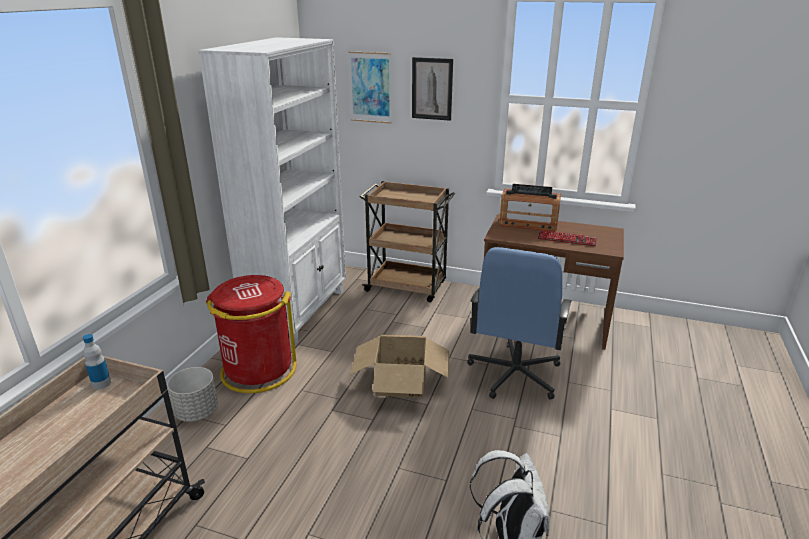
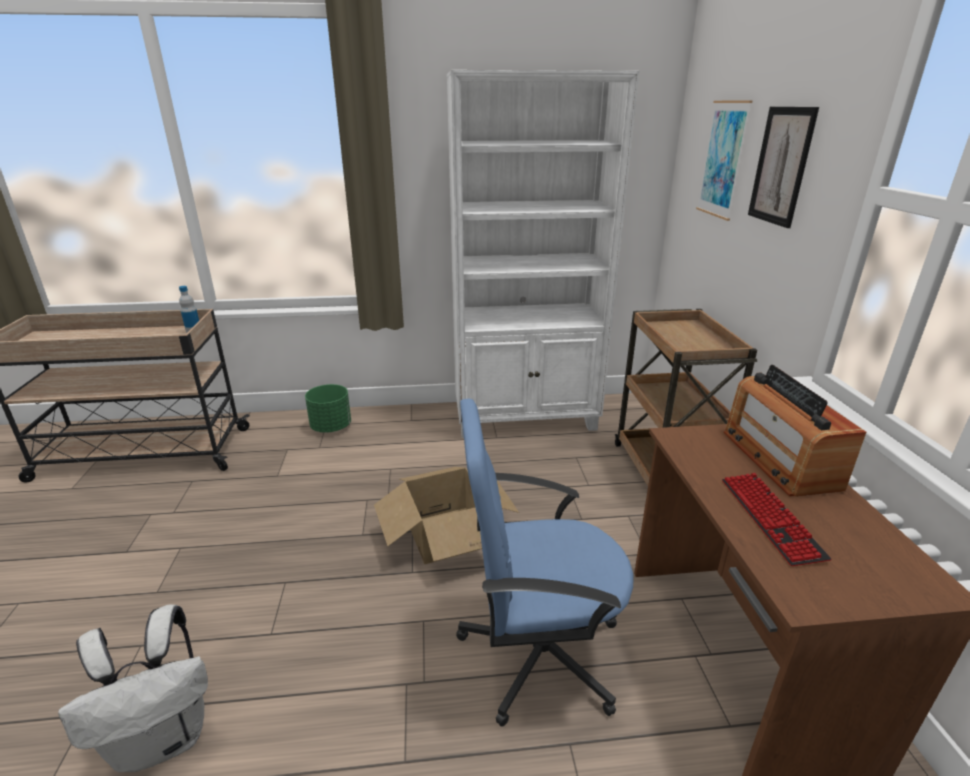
camera: 65 degrees right, 0 degrees up
grey planter [167,367,218,422] -> green planter [305,384,351,433]
red trash can [206,275,297,393] -> none

